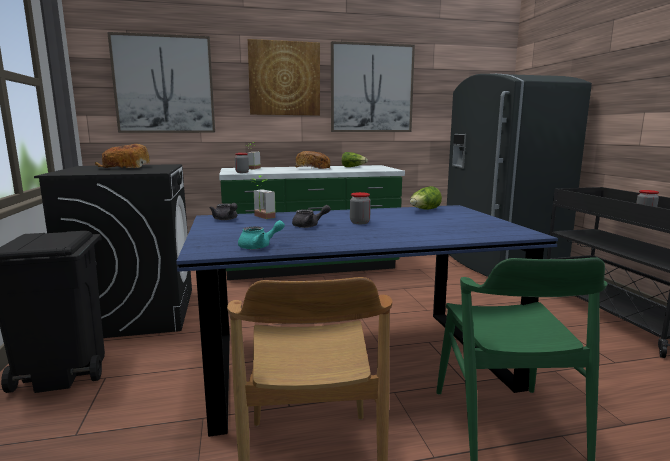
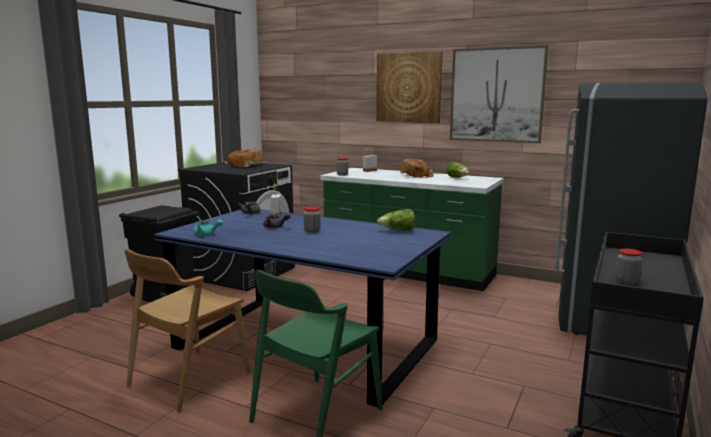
camera: 40 degrees right, 0 degrees up
picture [107,32,215,133] -> none

